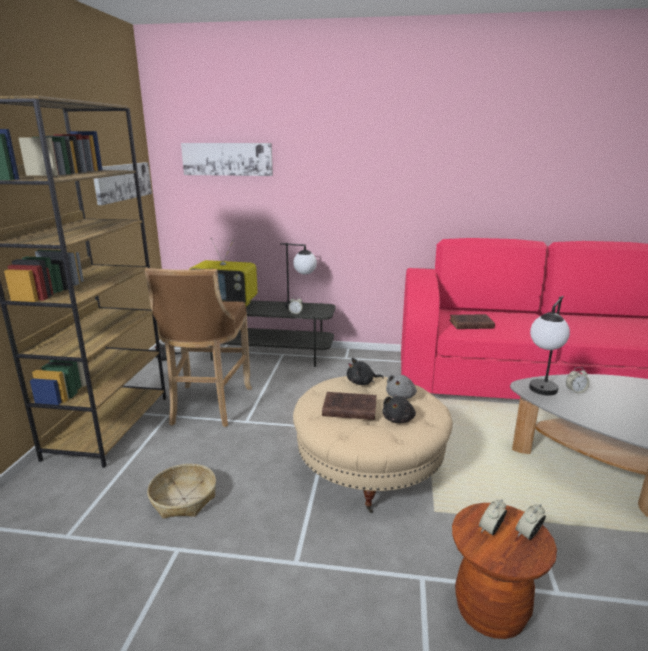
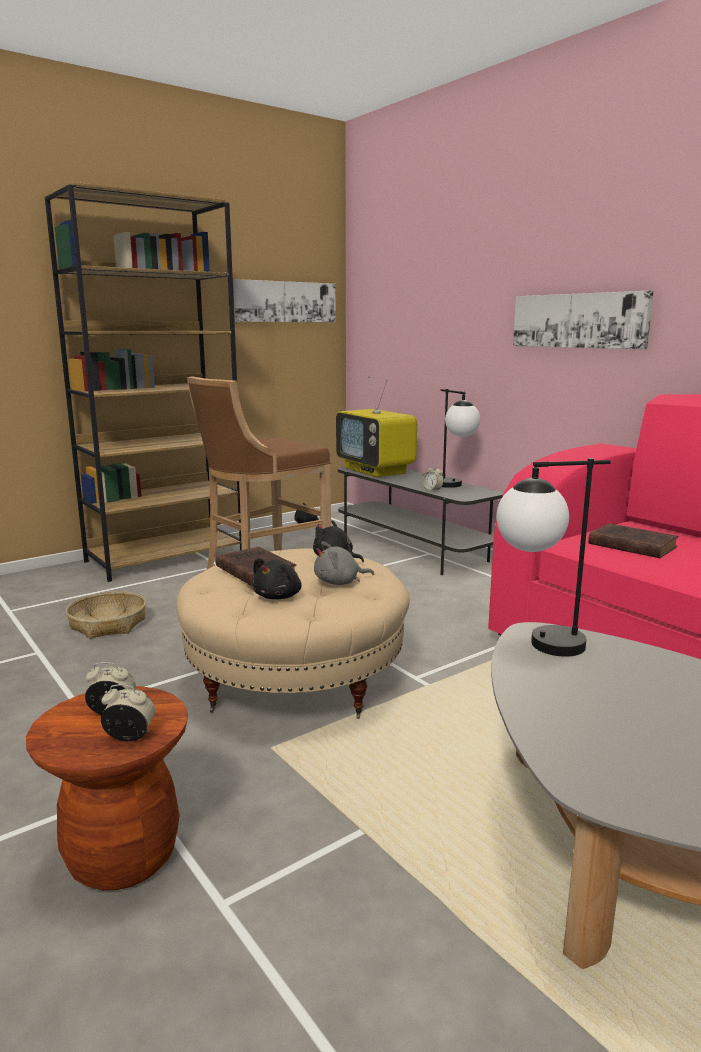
camera: 45 degrees right, 5 degrees down
picture [181,143,273,176] -> picture moved to [513,290,654,349]
black plush toy [383,396,416,423] -> black plush toy turned 45 degrees counterclockwise [252,558,302,599]
alarm clock [566,367,590,394] -> none

